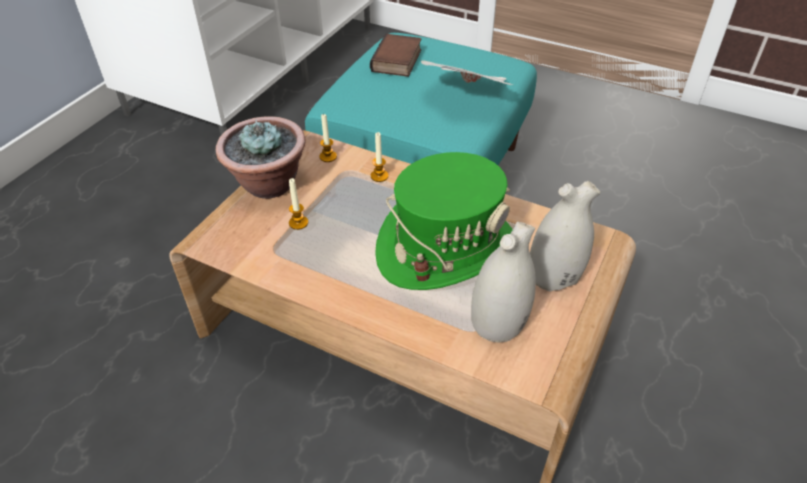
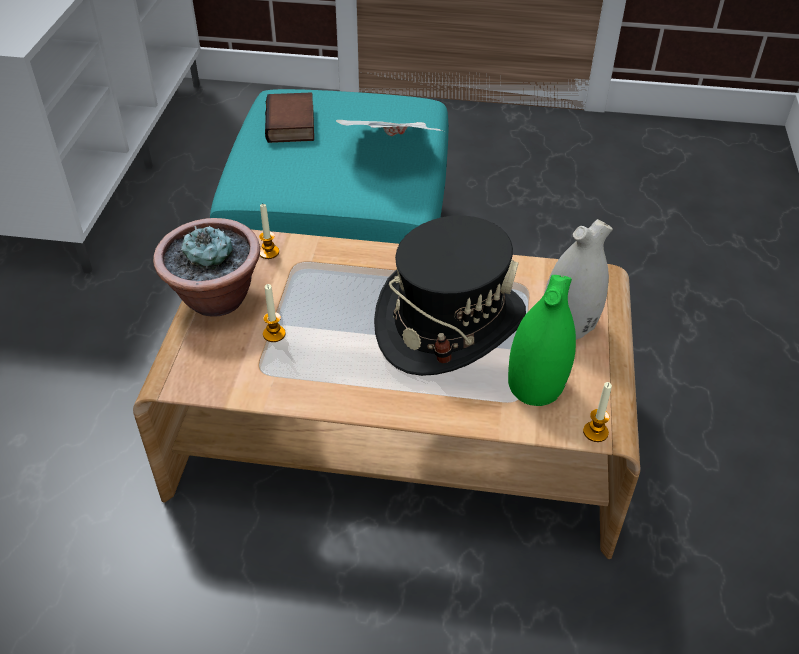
camera: 20 degrees left, 0 degrees up
candle [371,132,389,182] -> candle moved to [583,382,612,442]
green hat [375,152,513,290] -> black hat [374,215,526,376]
white vase [471,222,536,342] -> green vase [508,275,576,406]

